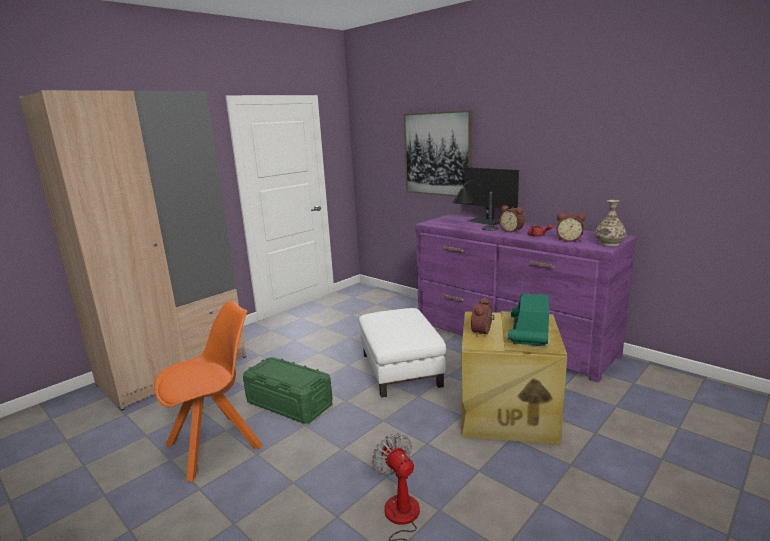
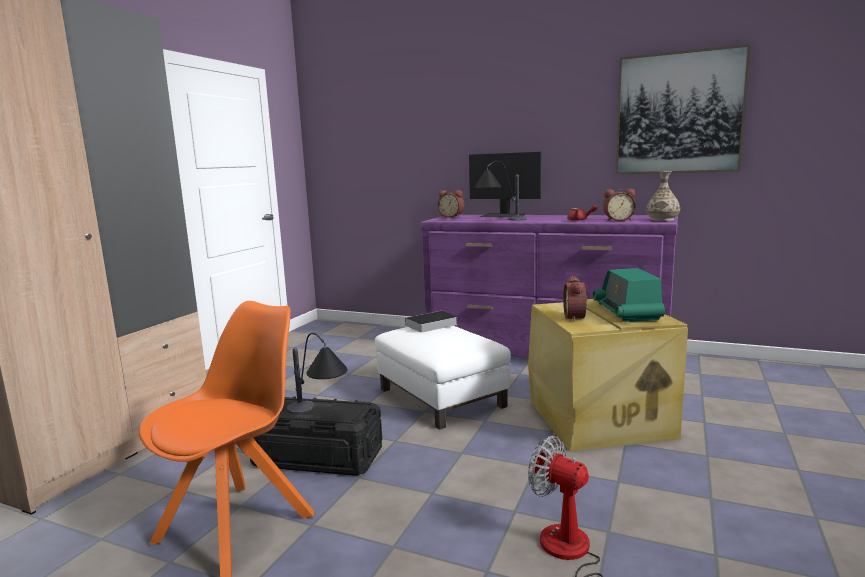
camera: 20 degrees left, 5 degrees down
green storage box [243,357,333,424] -> black storage box [250,396,382,476]
picture [404,110,473,197] -> picture moved to [616,44,751,175]
alarm clock [499,205,525,233] -> alarm clock moved to [438,190,464,218]
none -> table lamp [287,333,348,414]
none -> book [401,311,458,333]

